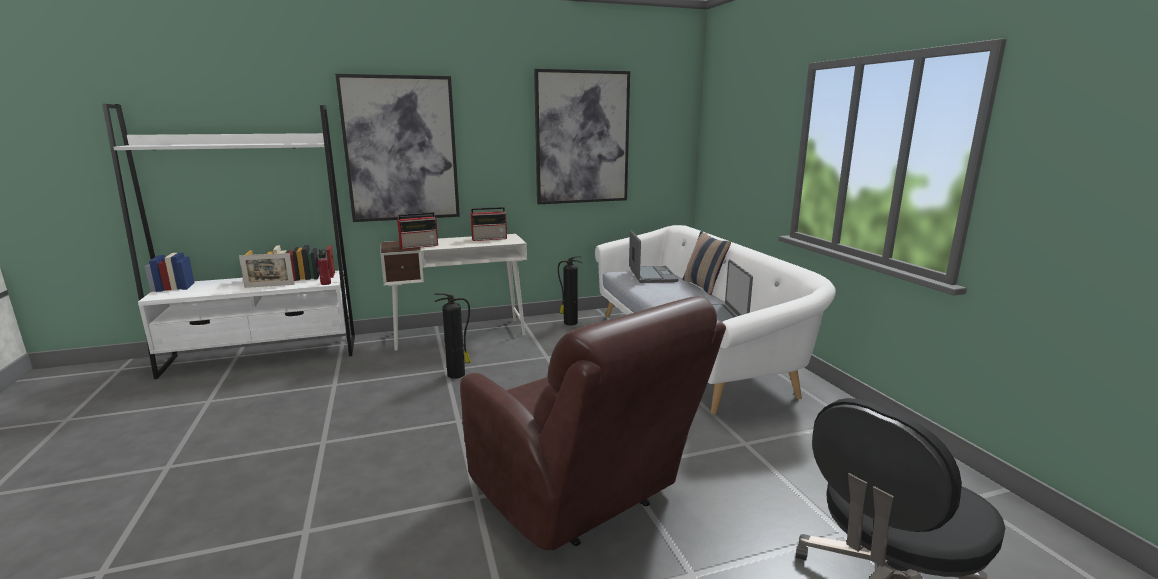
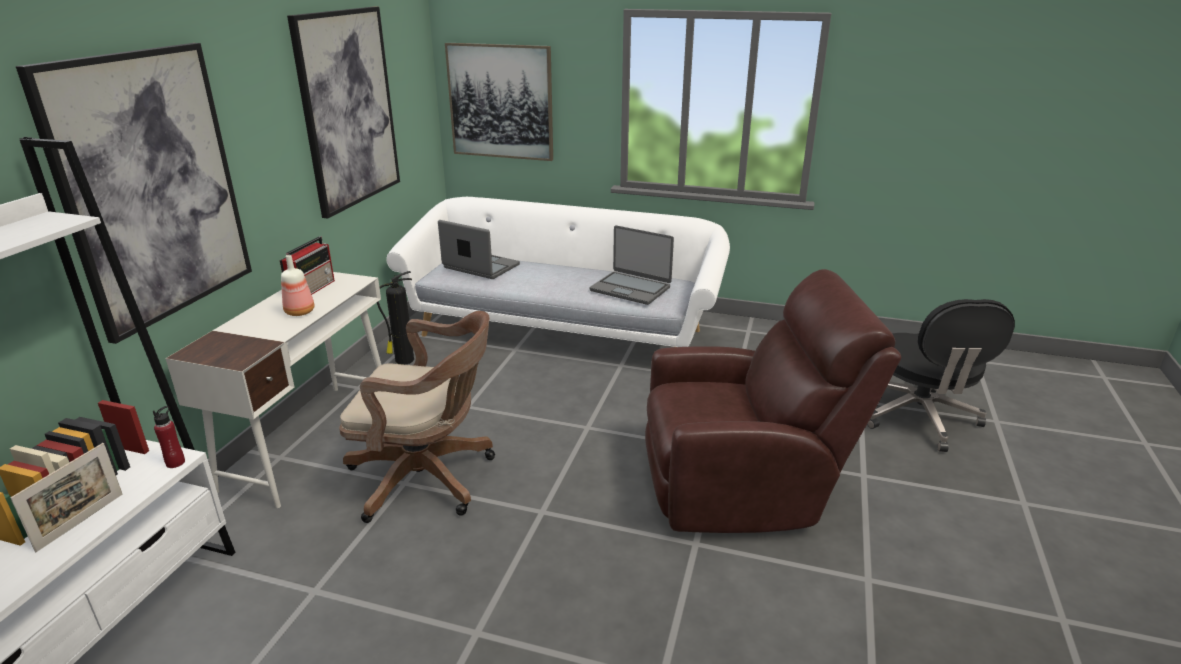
camera: 55 degrees left, 10 degrees up
radio [397,212,438,249] -> none
fire extinguisher [434,293,471,379] -> brown office chair [339,311,495,523]
pillow [682,231,731,295] -> none
none -> bottle [281,255,315,316]
none -> picture [445,43,553,161]

